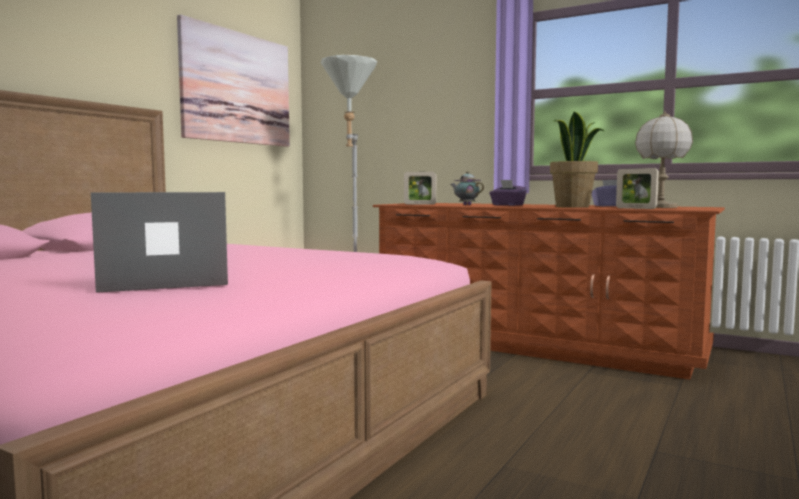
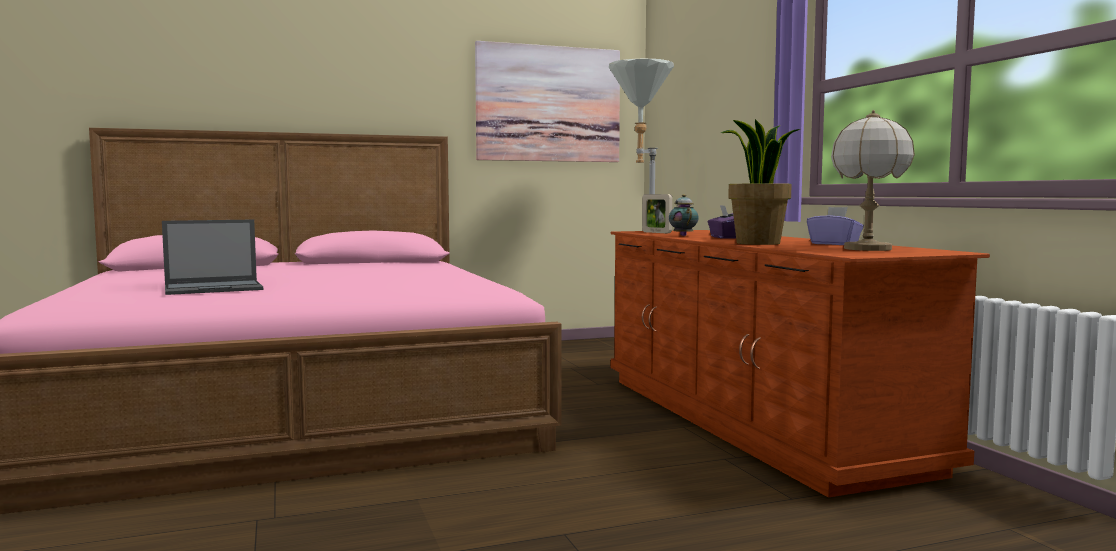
camera: 40 degrees right, 0 degrees up
laptop [91,192,228,292] -> laptop turned 135 degrees clockwise [162,220,263,295]
picture frame [616,168,659,209] -> none

